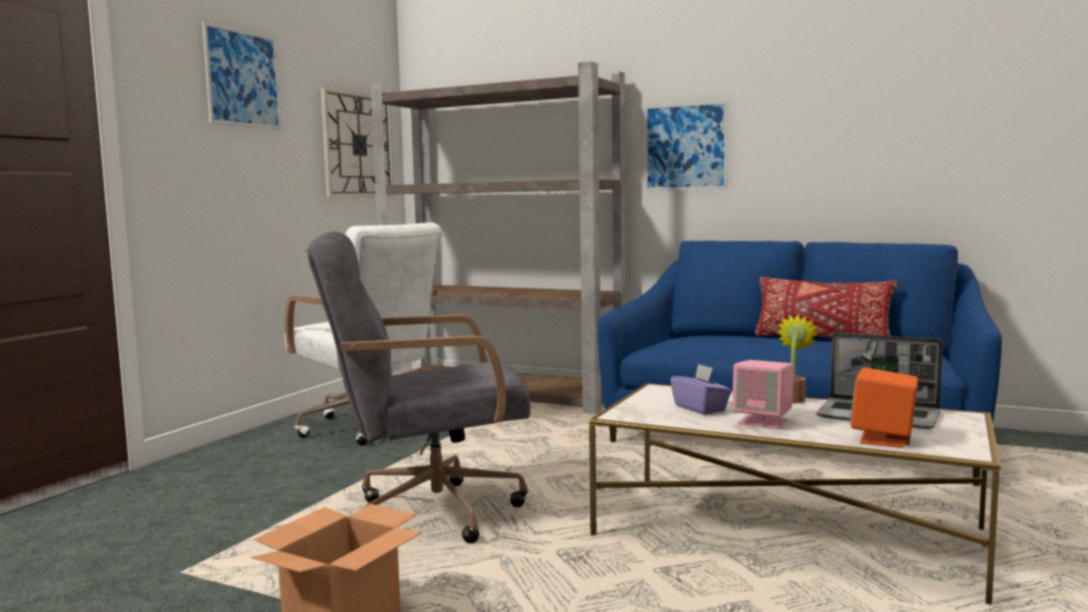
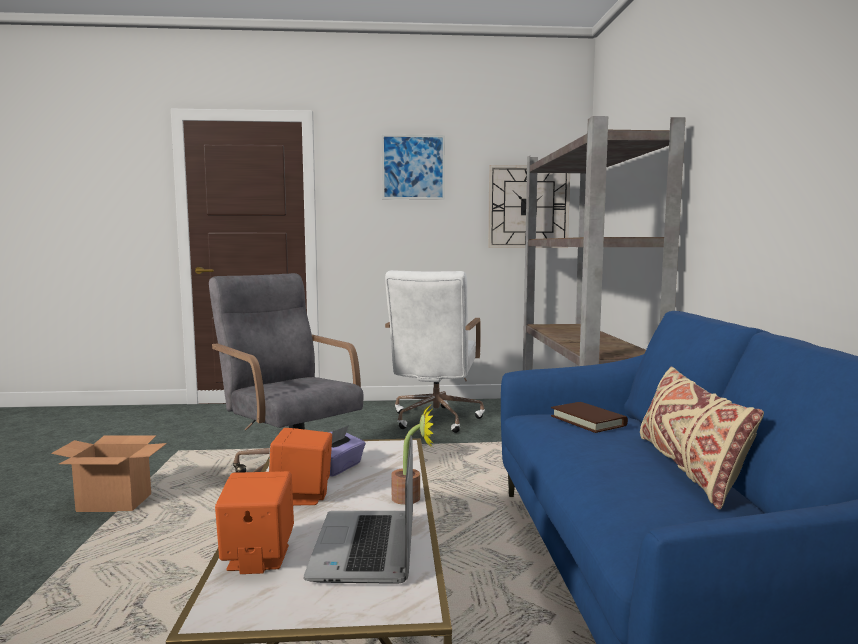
camera: 60 degrees right, 0 degrees up
picture [644,100,728,191] -> none
pink speaker [732,360,794,429] -> orange speaker [269,428,332,505]
red pillow [755,277,898,338] -> beige pillow [640,367,764,510]
none -> brown book [551,402,628,433]

